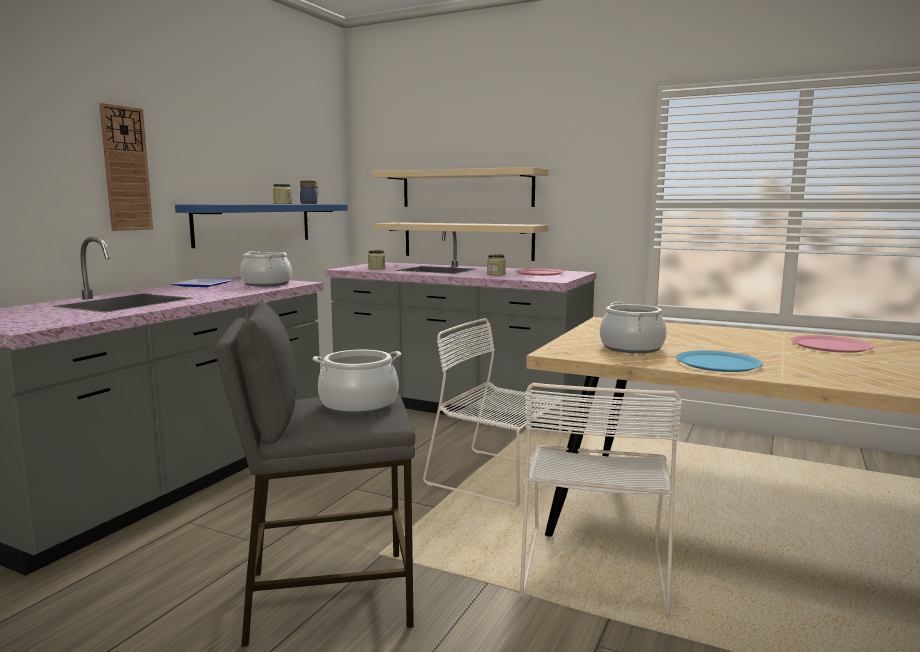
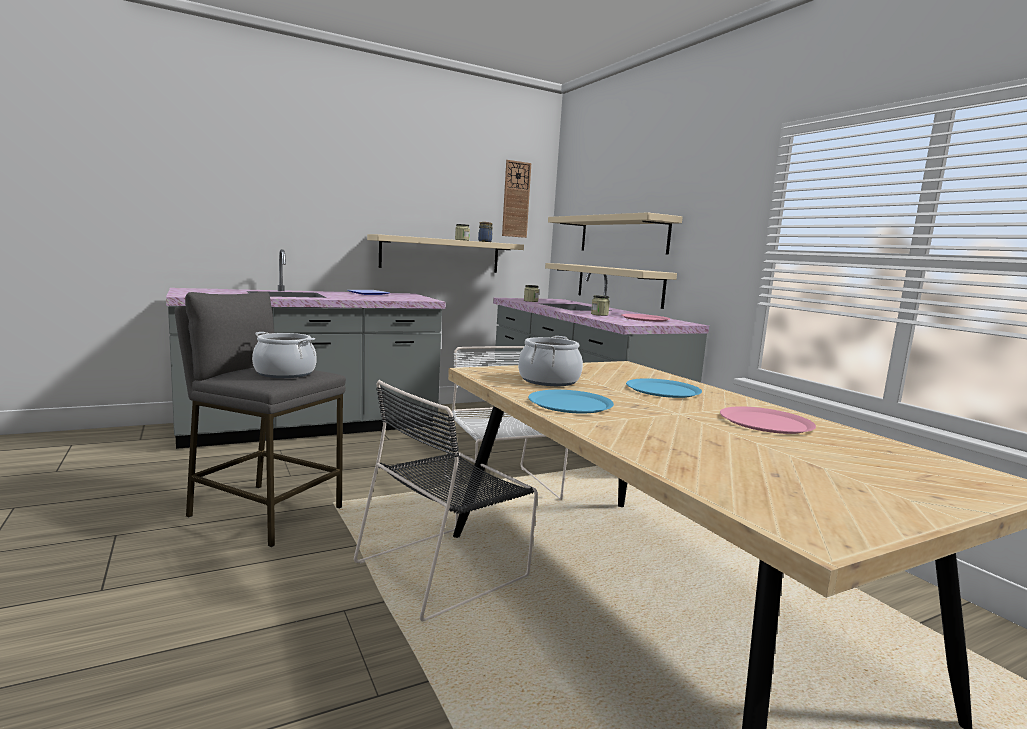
camera: 35 degrees right, 0 degrees up
wall clock [99,103,153,231] -> wall clock moved to [502,160,531,238]
blue shelf [175,204,348,248] -> beige shelf [367,234,524,273]
cooking pot [240,251,292,287] -> none
white chair [519,383,682,618] -> black chair [354,380,538,621]
none -> blue plate [626,378,702,398]

